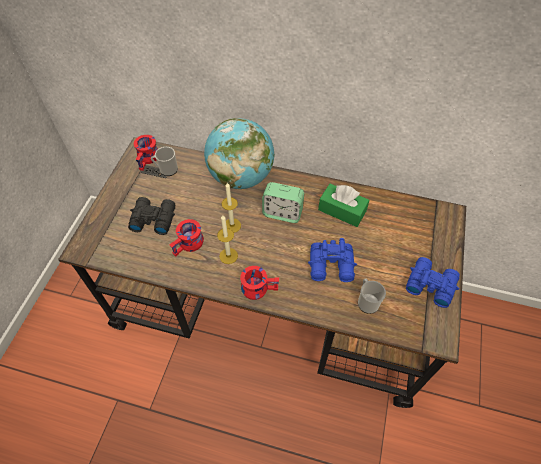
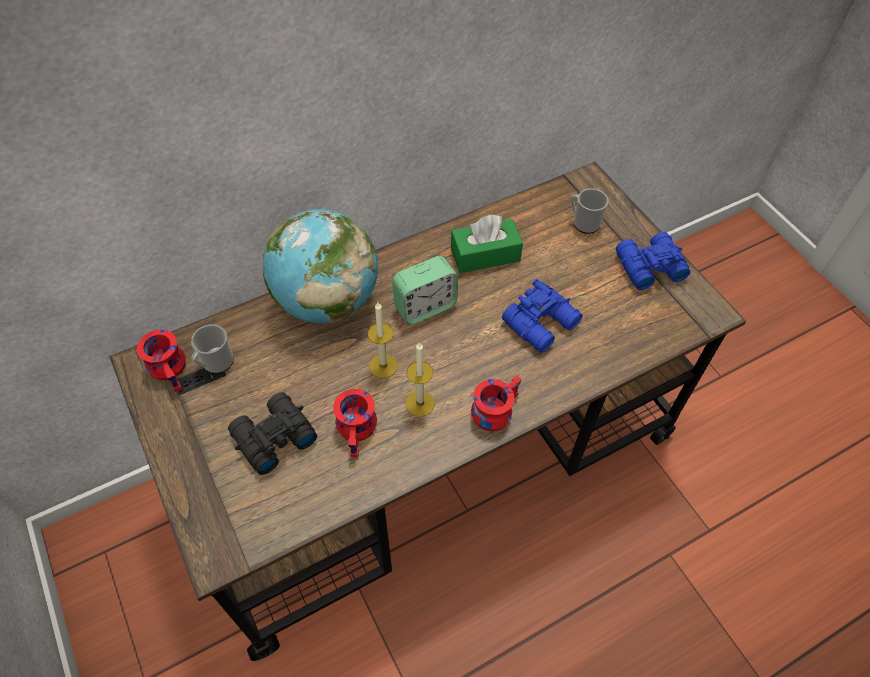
camera: 45 degrees left, 0 degrees up
mug [358,279,386,314] -> mug moved to [571,188,609,234]

